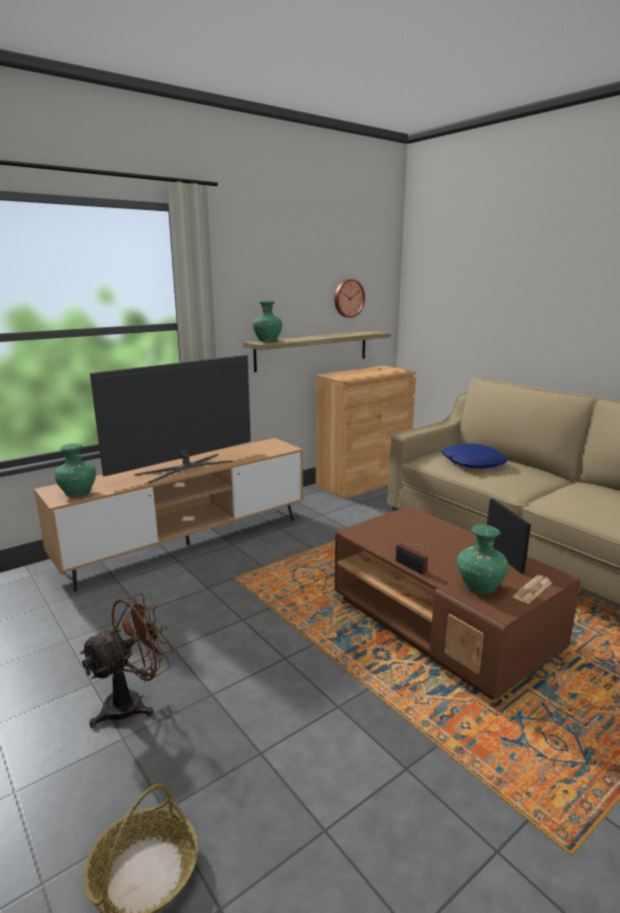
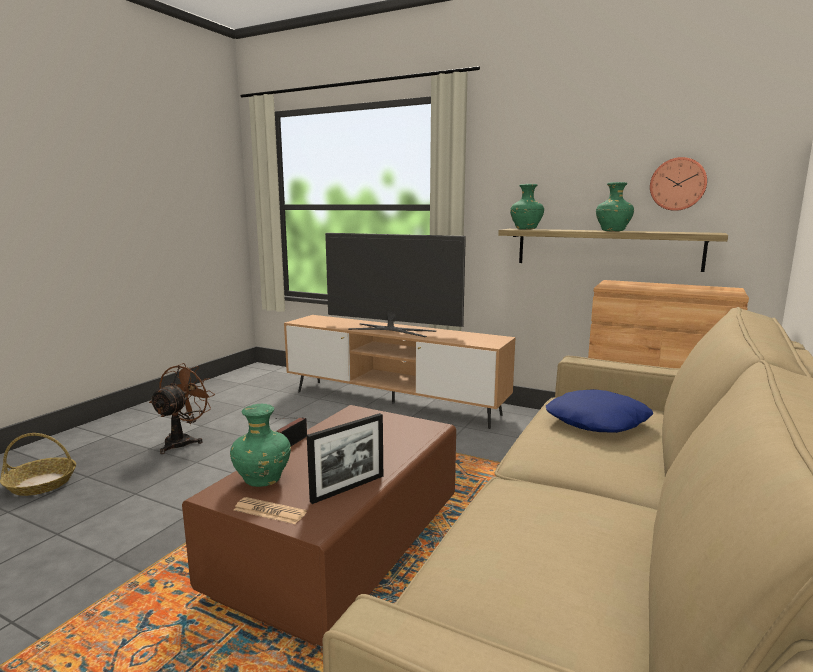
camera: 65 degrees right, 5 degrees down
green vase [54,443,96,497] -> green vase moved to [596,182,634,231]
brown fan [80,593,173,728] -> brown fan turned 90 degrees counterclockwise [149,363,215,454]

